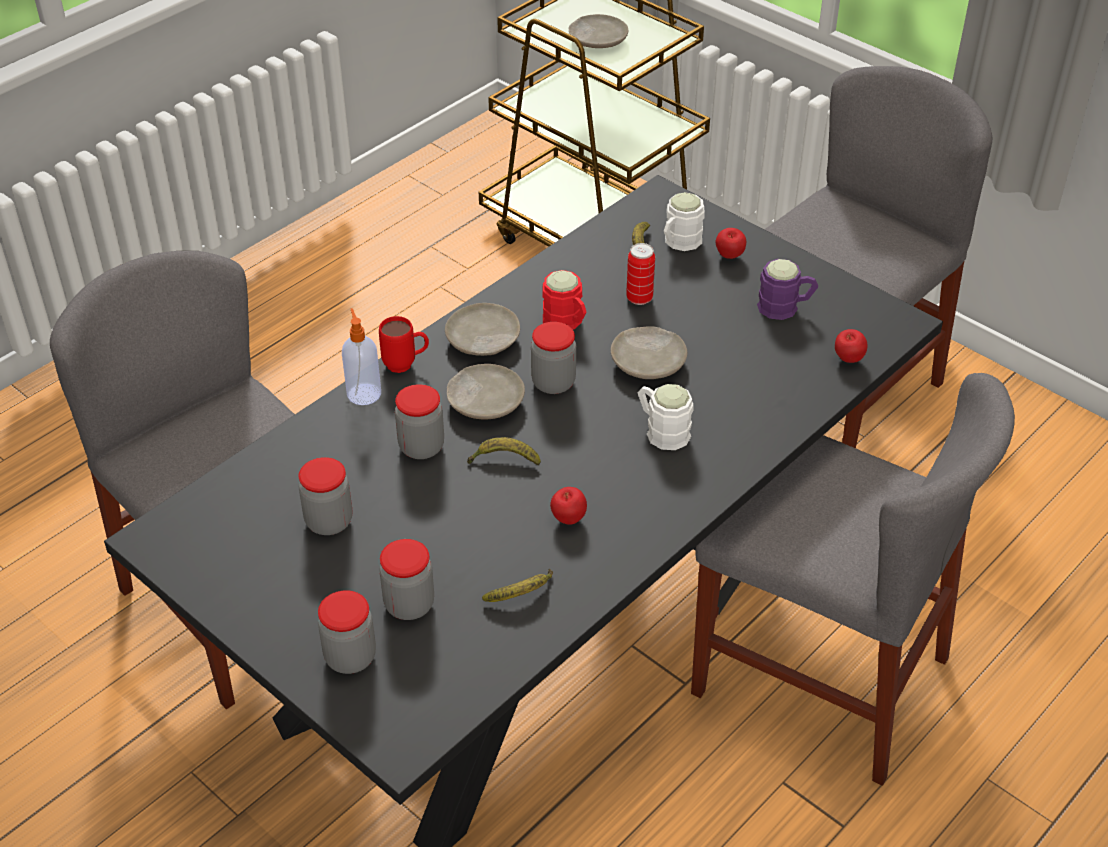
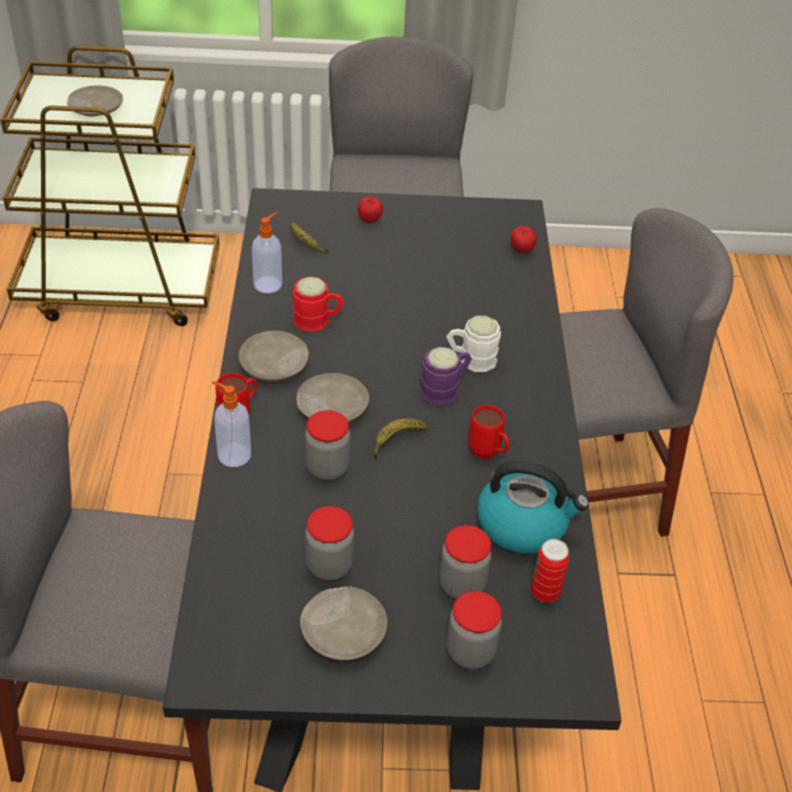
camera: 45 degrees left, 0 degrees up
banana [482,569,553,602] -> kettle [477,460,589,554]
jar [531,322,576,394] -> none
apple [550,487,587,525] -> red mug [468,405,510,459]
beige plate [611,326,687,379] -> beige plate moved to [300,586,387,661]
can [626,243,655,305] -> can moved to [531,539,570,603]
white mug [664,192,705,251] -> none
purple mug [757,259,818,320] -> purple mug moved to [420,347,472,405]
none -> soap dispenser [252,212,282,293]

